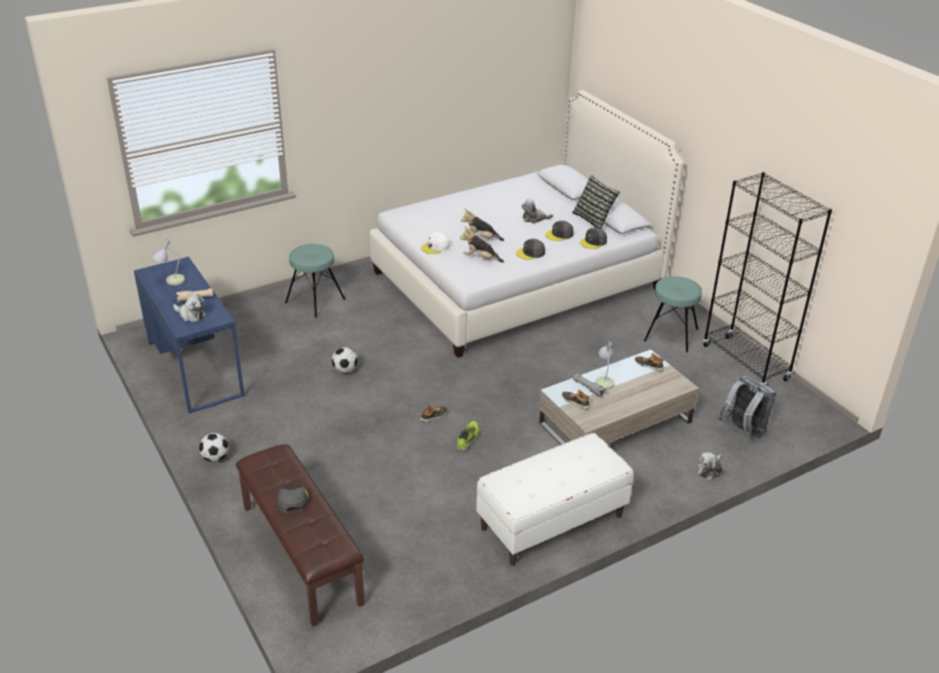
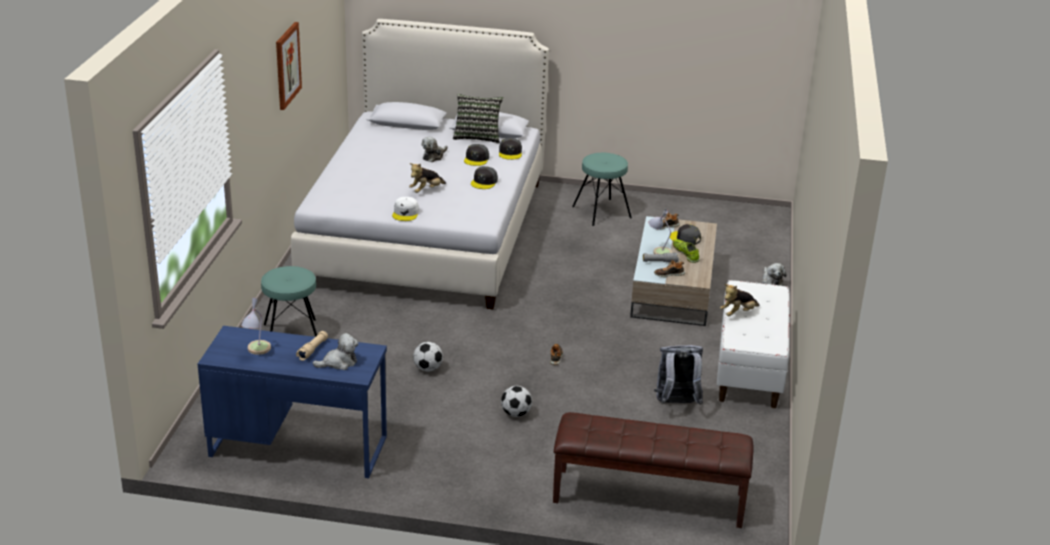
camera: 50 degrees left, 5 degrees down
football [199,433,229,462] -> football moved to [501,386,532,417]
grey cap [277,484,308,514] -> grey cap moved to [670,224,701,245]
shoe [457,421,479,451] -> shoe moved to [673,239,699,263]
plush toy [460,227,504,263] -> plush toy moved to [720,284,760,316]
black bookcase [703,172,832,386] -> none
grey backpack [718,376,776,438] -> grey backpack moved to [654,345,703,405]
none -> picture [276,22,302,110]

